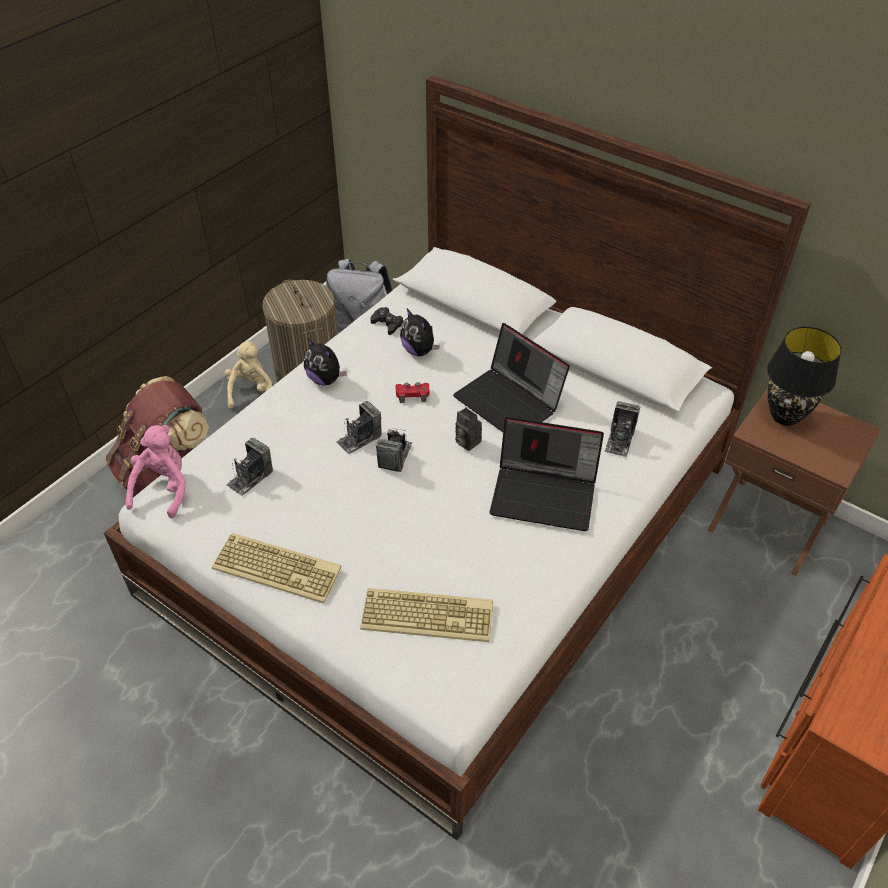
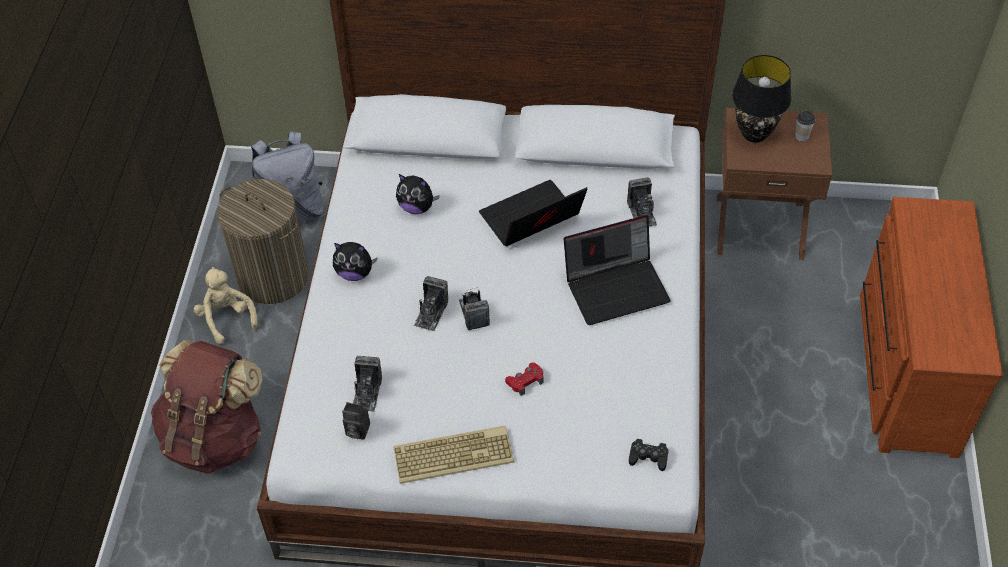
camera: 30 degrees left, 5 degrees up
pink plush toy [126,425,186,518] -> none
keyboard [360,588,493,642] -> none
black game controller [370,307,404,335] -> black game controller moved to [629,439,668,471]
red game controller [395,382,429,403] -> red game controller moved to [505,363,544,396]
laptop [453,323,570,432] -> laptop turned 135 degrees clockwise [479,180,587,246]
camera [455,407,482,451] -> camera moved to [342,402,370,440]
none -> cup [795,111,815,141]

